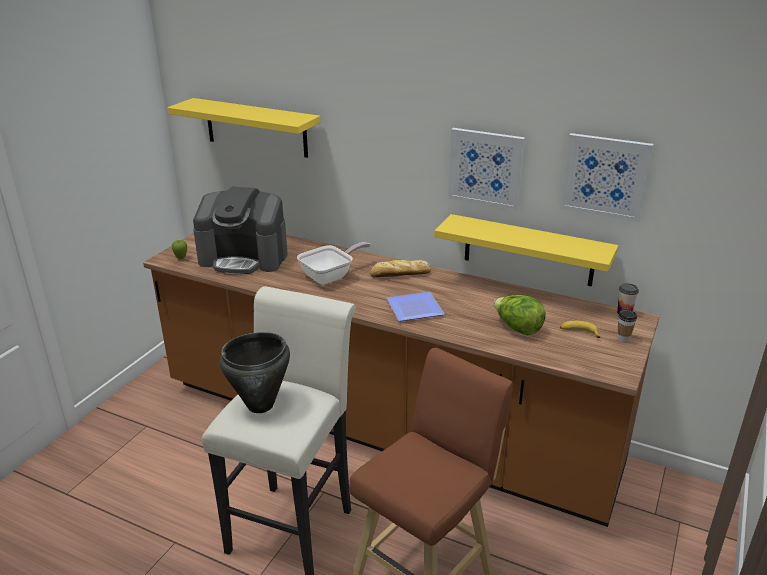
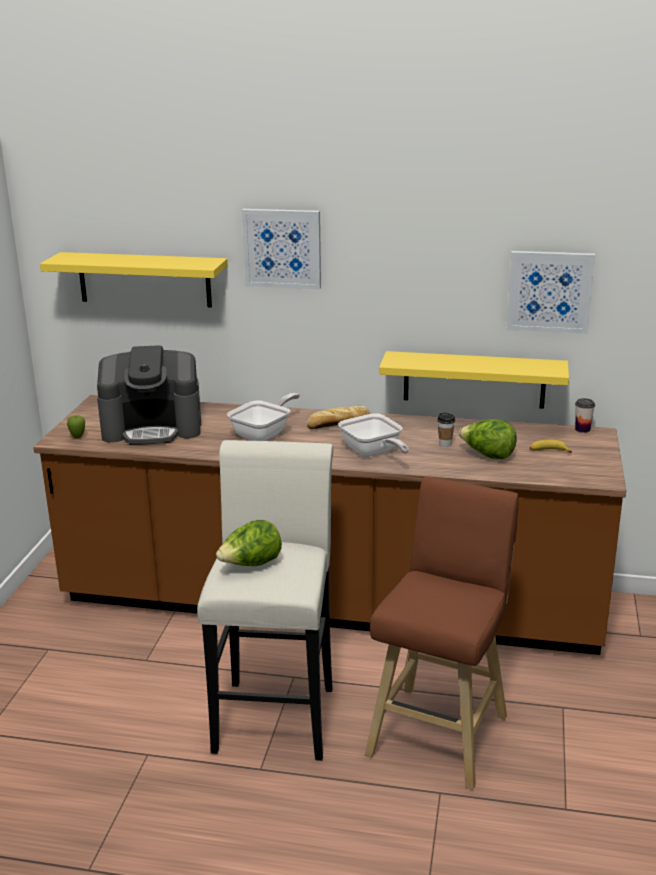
camera: 15 degrees left, 5 degrees down
black cooking pot [219,332,290,413] -> lettuce [216,520,282,566]
plate [387,292,444,321] -> frying pan [338,413,409,457]
picture [448,128,525,211] -> picture moved to [242,209,321,289]
cup [617,308,637,343] -> cup moved to [437,413,455,447]

